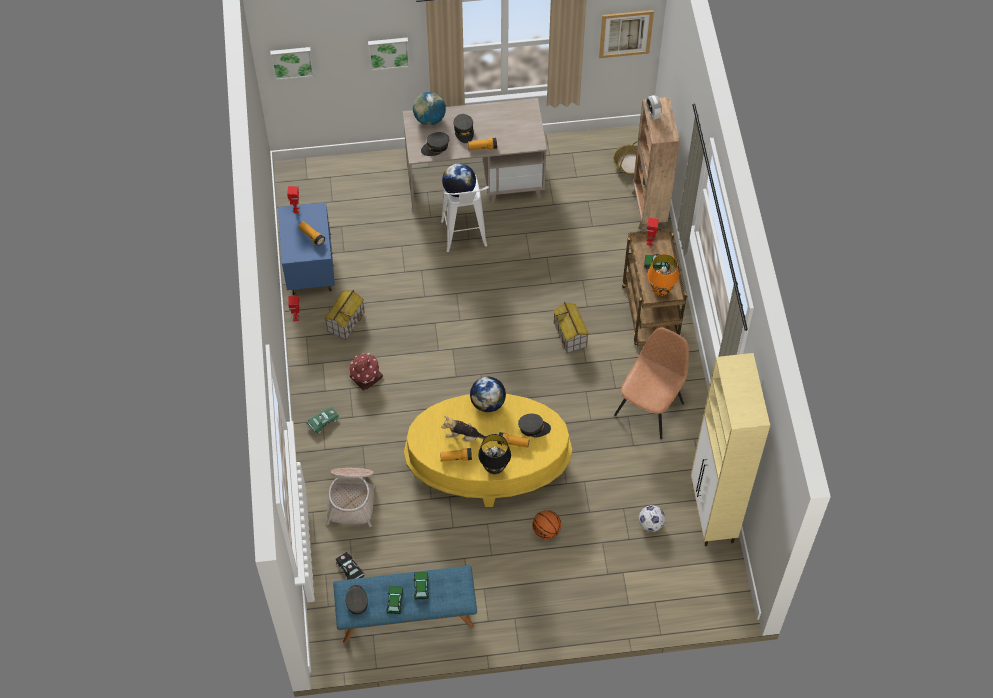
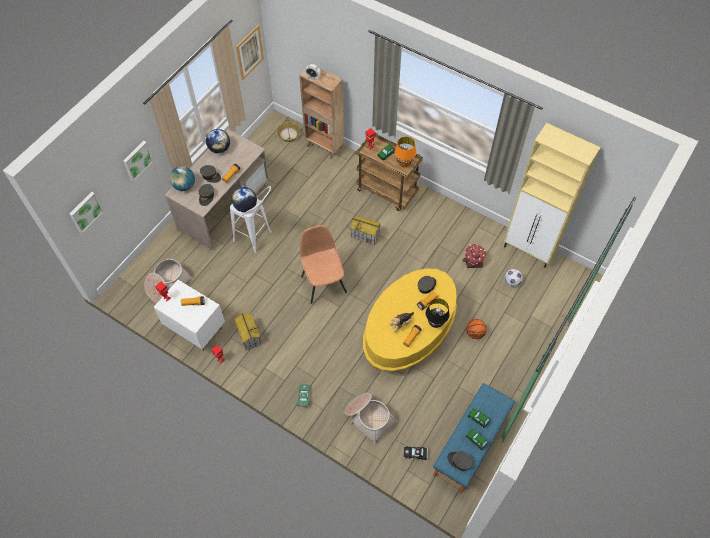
camera: 50 degrees left, 0 degrees up
blue nightstand [278,202,335,295] -> white nightstand [154,280,225,351]
toy house [349,353,383,391] -> toy house moved to [463,244,486,268]
globe [470,377,506,412] -> globe moved to [206,129,230,153]
brown chair [614,327,689,439] -> brown chair moved to [300,225,347,304]
none -> basket [144,259,193,302]

